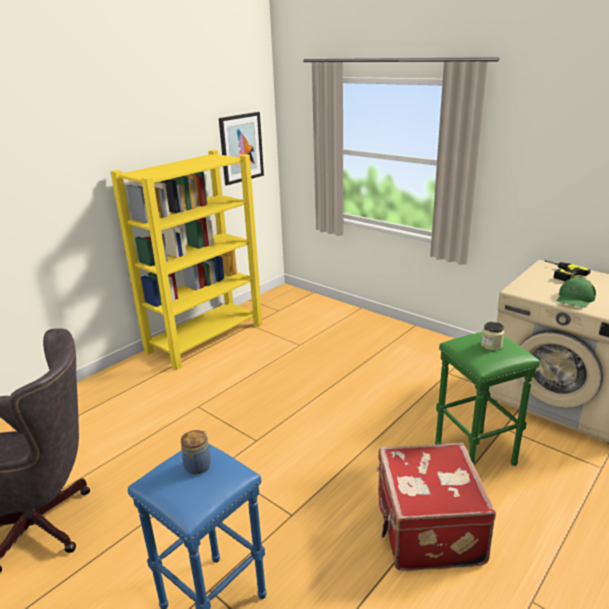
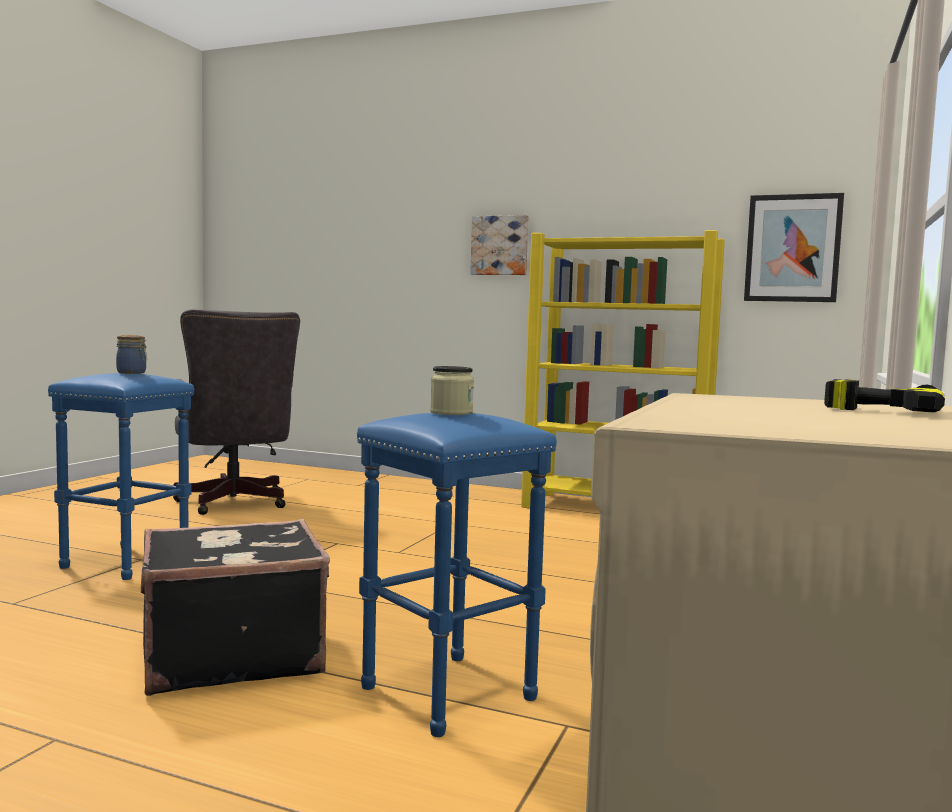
camera: 70 degrees right, 20 degrees down
red suitcase [376,443,496,571] -> black suitcase [141,519,330,696]
green stool [435,332,540,466] -> blue stool [357,413,557,737]
green cap [557,277,596,308] -> none
none -> picture [470,215,529,275]

